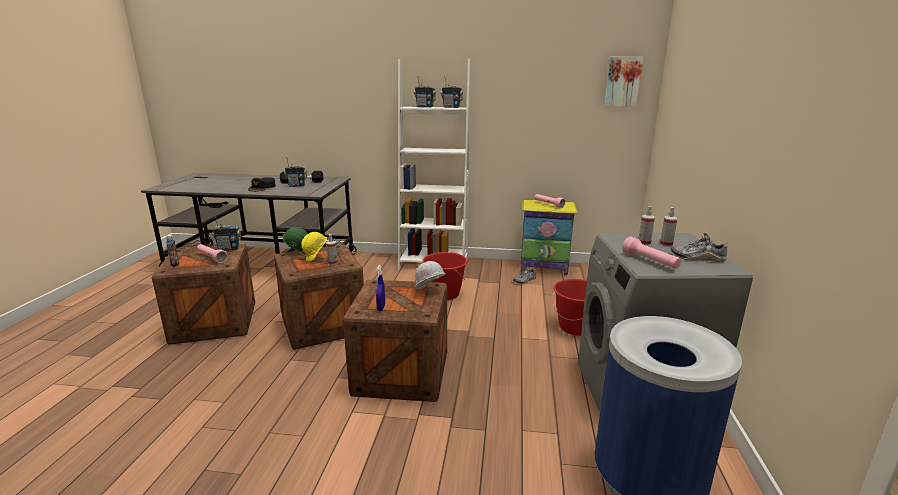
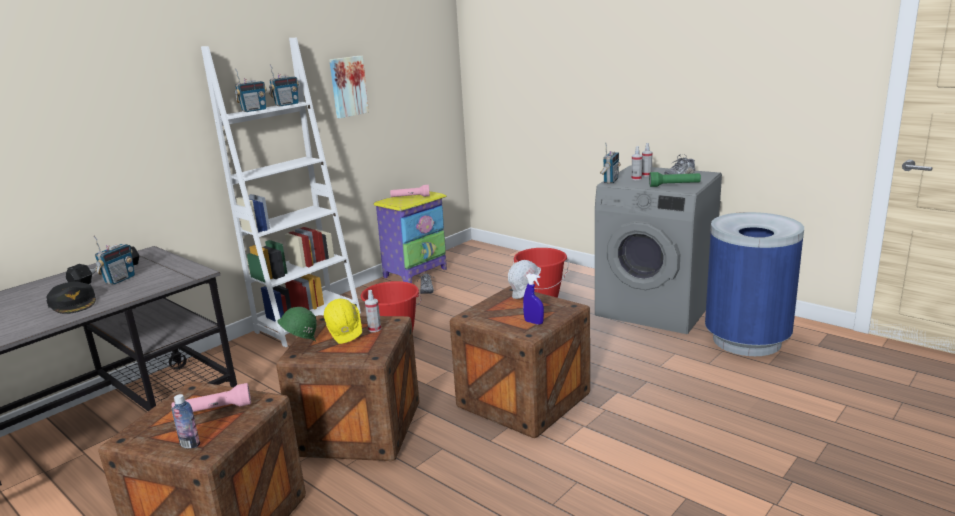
camera: 55 degrees left, 0 degrees up
radio [212,215,242,251] -> radio moved to [600,142,621,184]
picture [605,57,643,107] -> picture moved to [329,56,369,118]
pink flashlight [623,237,681,269] -> green flashlight [649,172,701,187]

